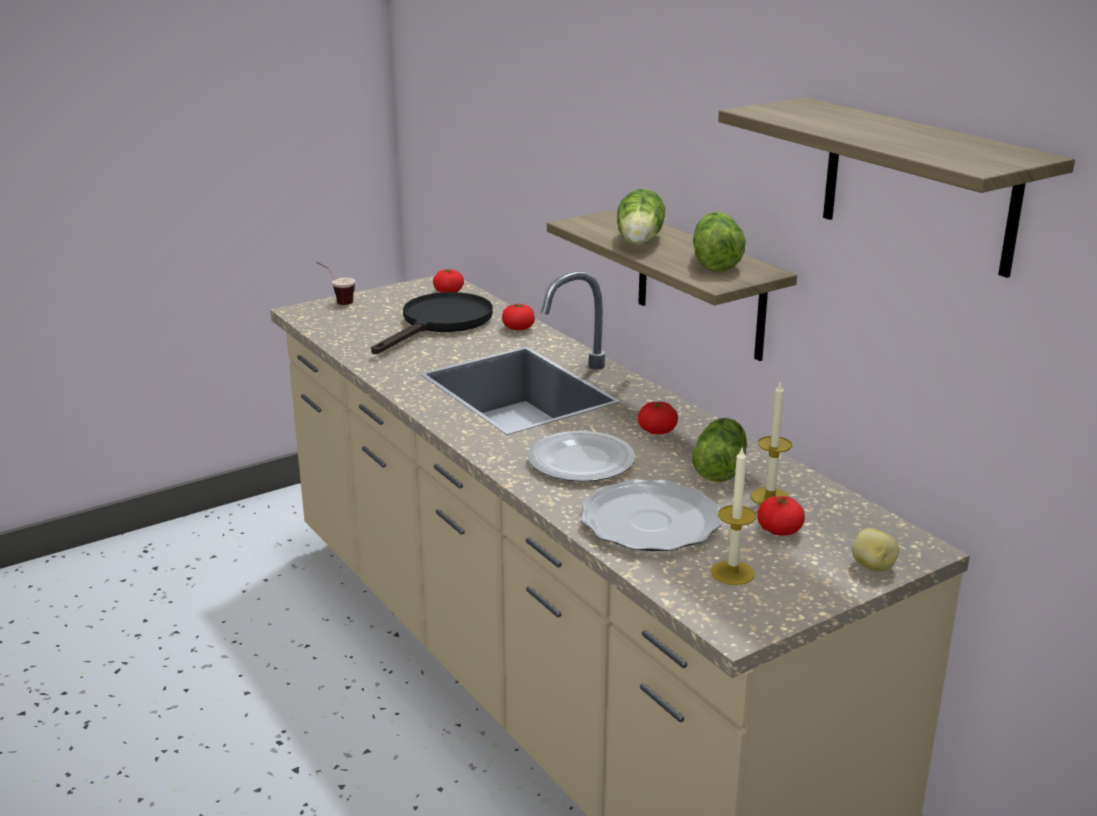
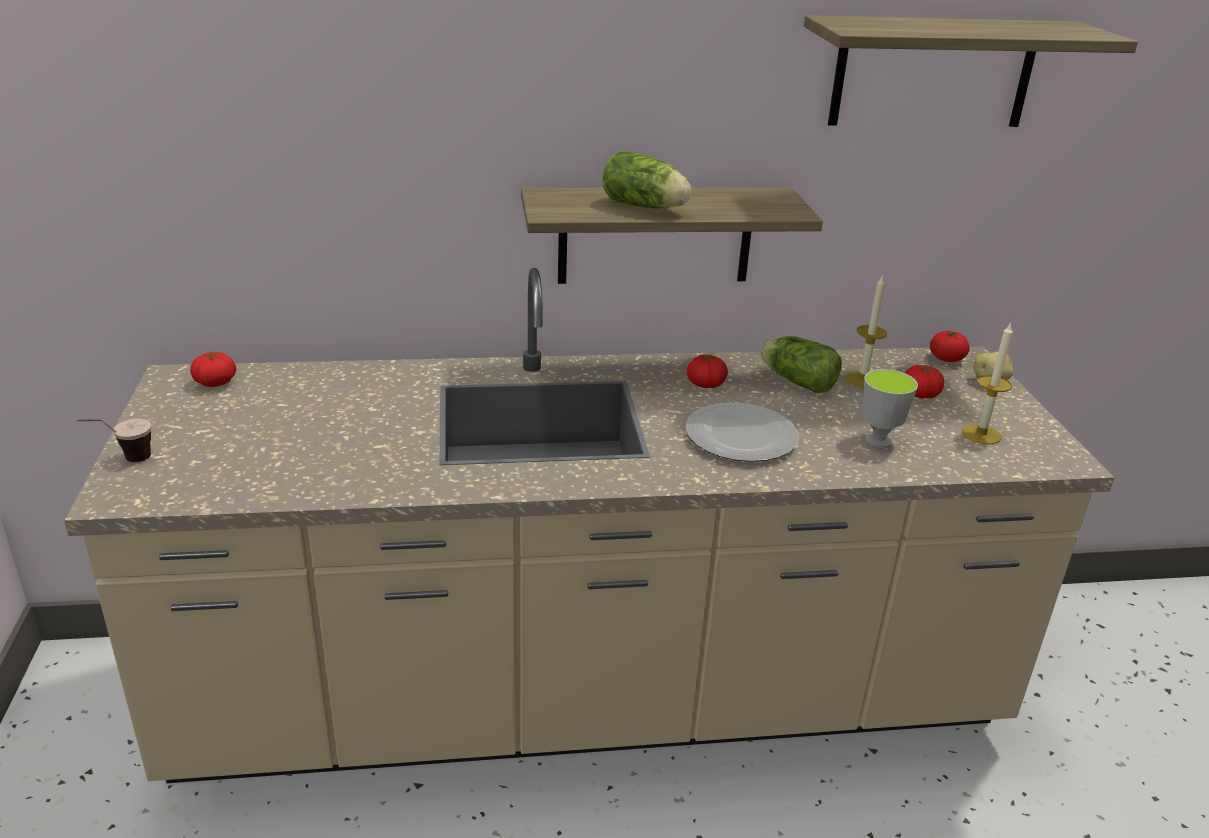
camera: 65 degrees left, 5 degrees up
black frying pan [371,292,493,354] -> none
tomato [502,304,535,330] -> tomato moved to [930,331,970,362]
plate [581,479,722,551] -> cup [862,369,918,448]
lettuce [693,212,746,271] -> none

